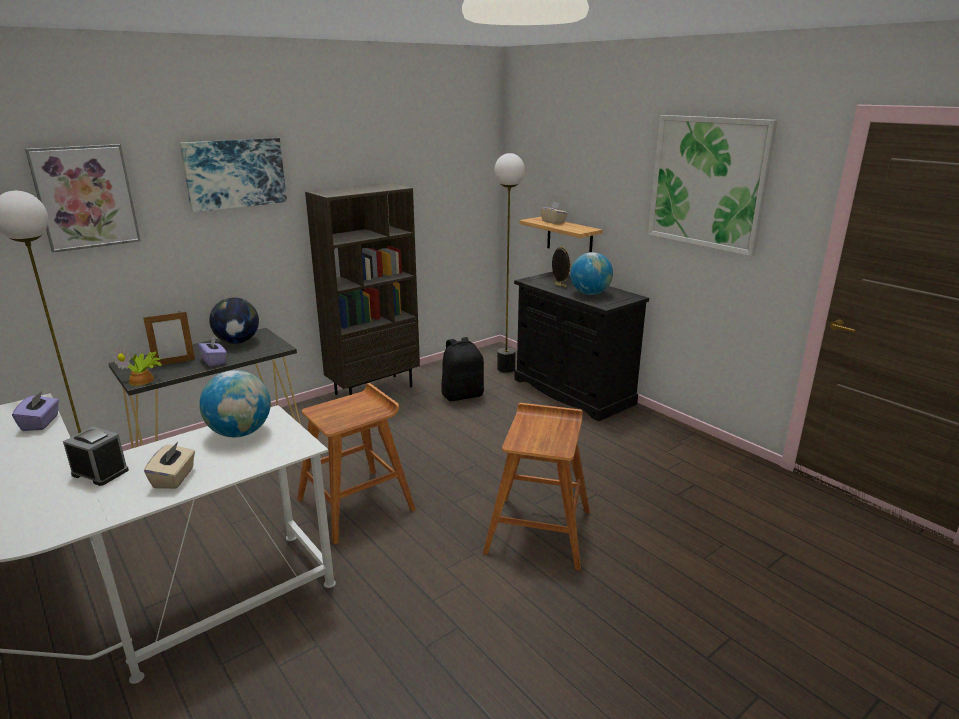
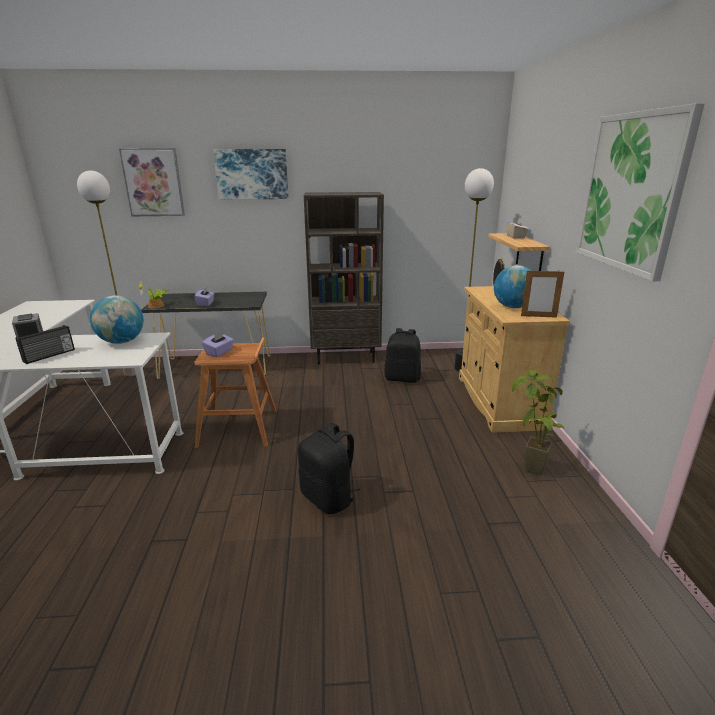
camera: 35 degrees right, 0 degrees up
purple tissue box [12,391,59,431] -> purple tissue box moved to [202,331,234,357]
picture frame [143,312,195,366] -> picture frame moved to [521,269,564,318]
beige tissue box [144,442,195,489] -> radio [15,325,75,364]
globe [209,297,259,344] -> none
brown stool [483,403,590,570] -> black backpack [298,423,361,514]
black cabinet [514,271,649,421] -> beige cabinet [459,286,570,433]
none -> potted plant [512,370,565,475]

